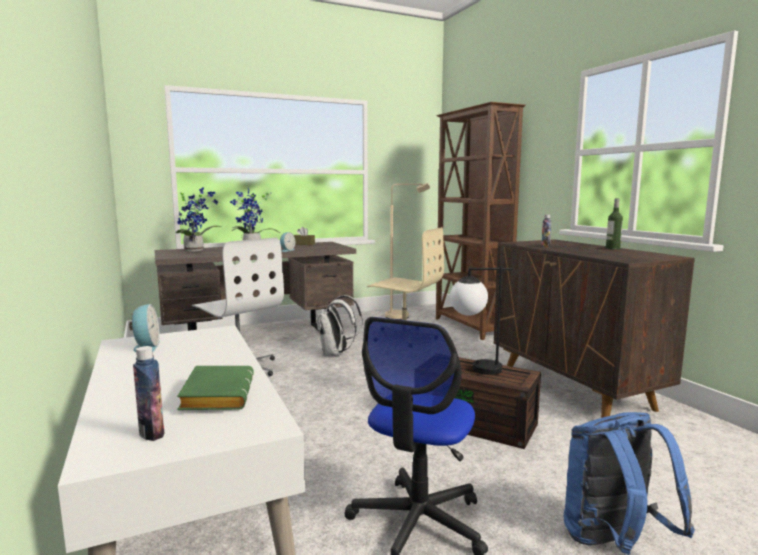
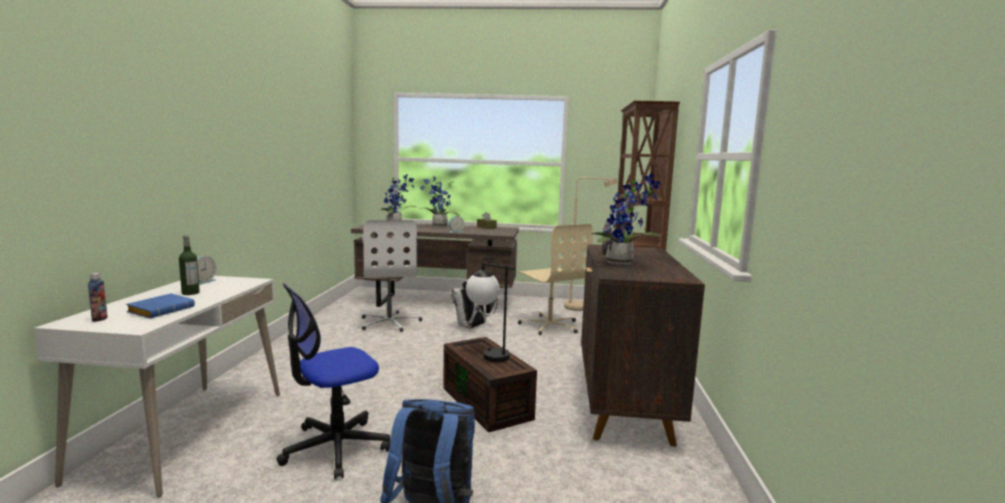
camera: 30 degrees right, 0 degrees up
green book [177,366,254,410] -> blue book [126,293,195,319]
bottle [606,198,623,250] -> bottle moved to [179,235,200,295]
none -> potted plant [592,173,661,265]

